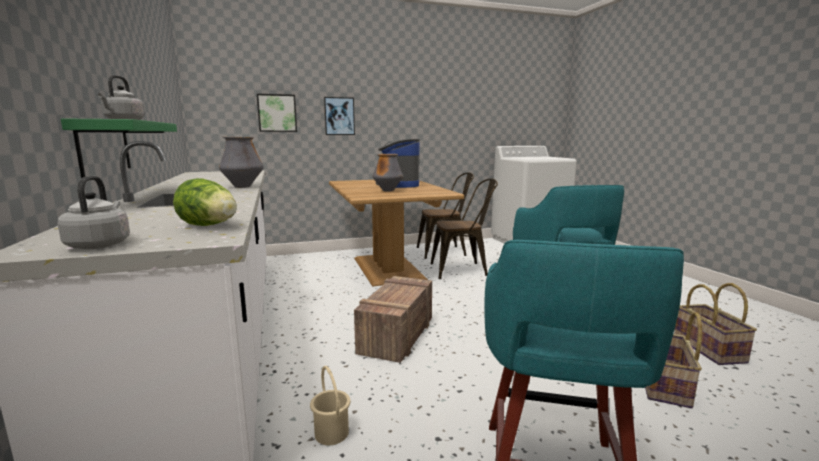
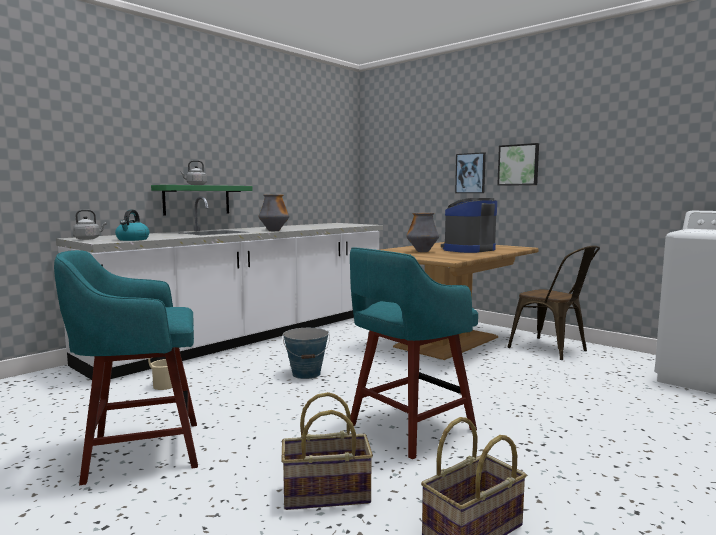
camera: 60 degrees right, 5 degrees down
lettuce [173,178,237,226] -> kettle [115,210,150,241]
picture [257,94,297,132] -> picture moved to [497,143,539,186]
crate [354,276,432,363] -> bucket [283,328,330,379]
brown chair [431,178,498,279] -> none

